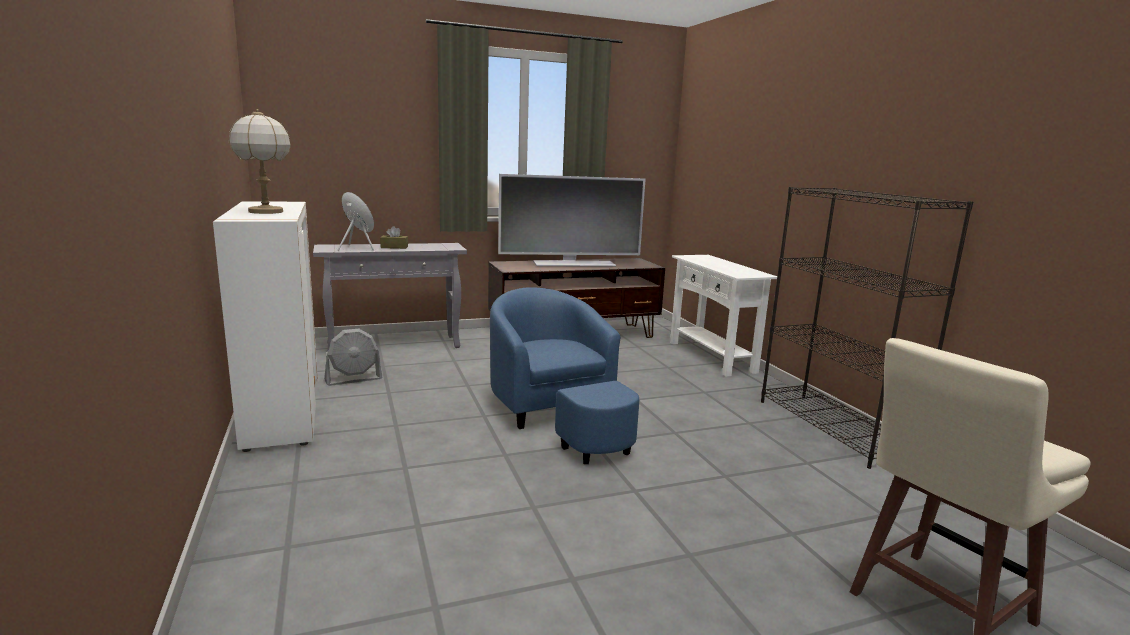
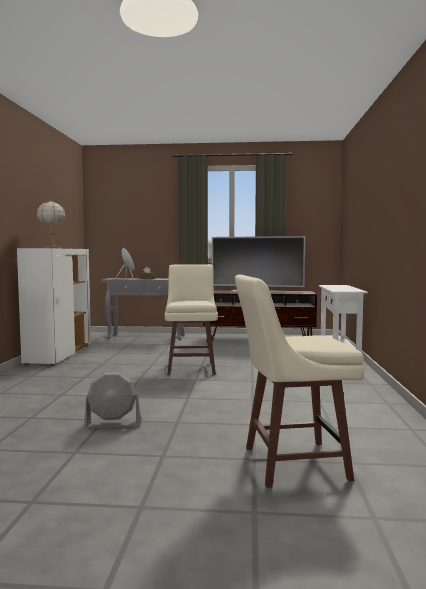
camera: 25 degrees right, 10 degrees down
grey fan [324,329,382,386] -> grey fan moved to [84,372,142,428]
blue armchair [490,287,639,464] -> beige stool [165,264,218,376]
black bookcase [761,187,973,469] -> none

